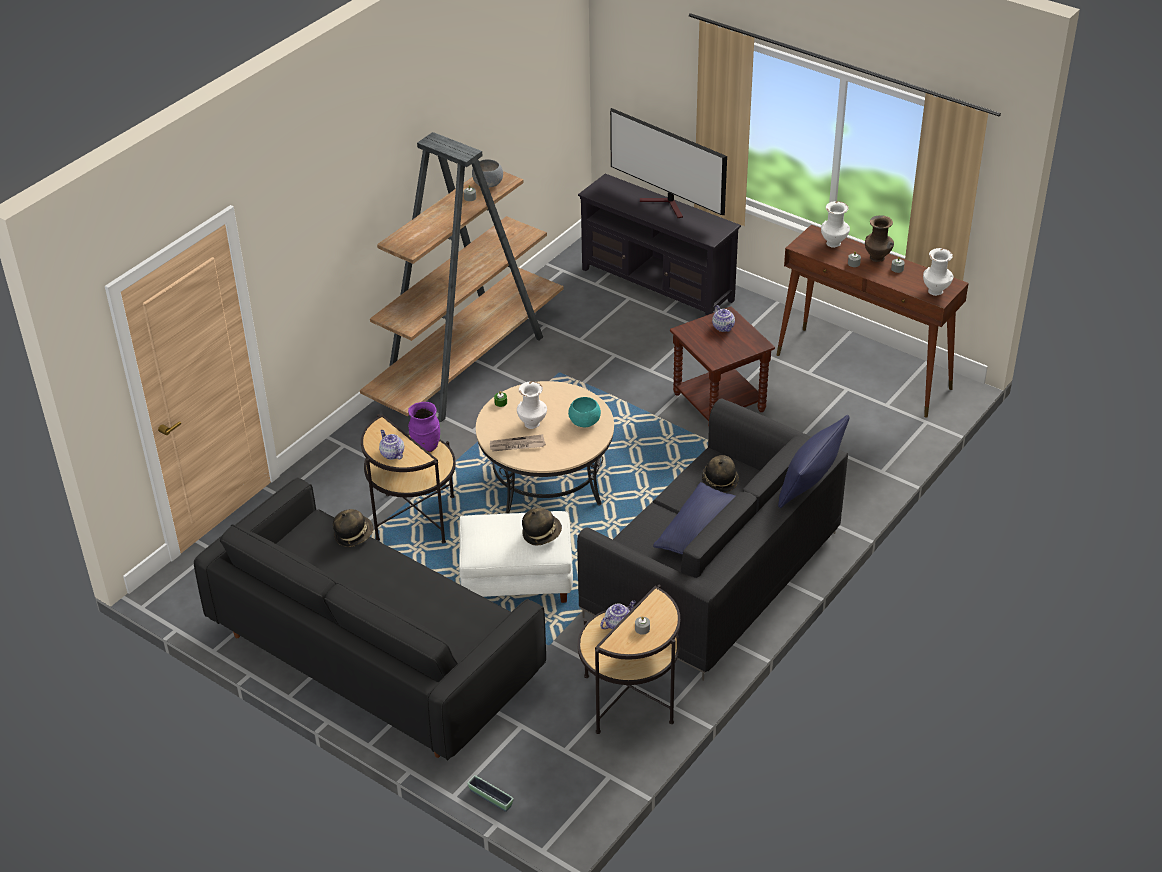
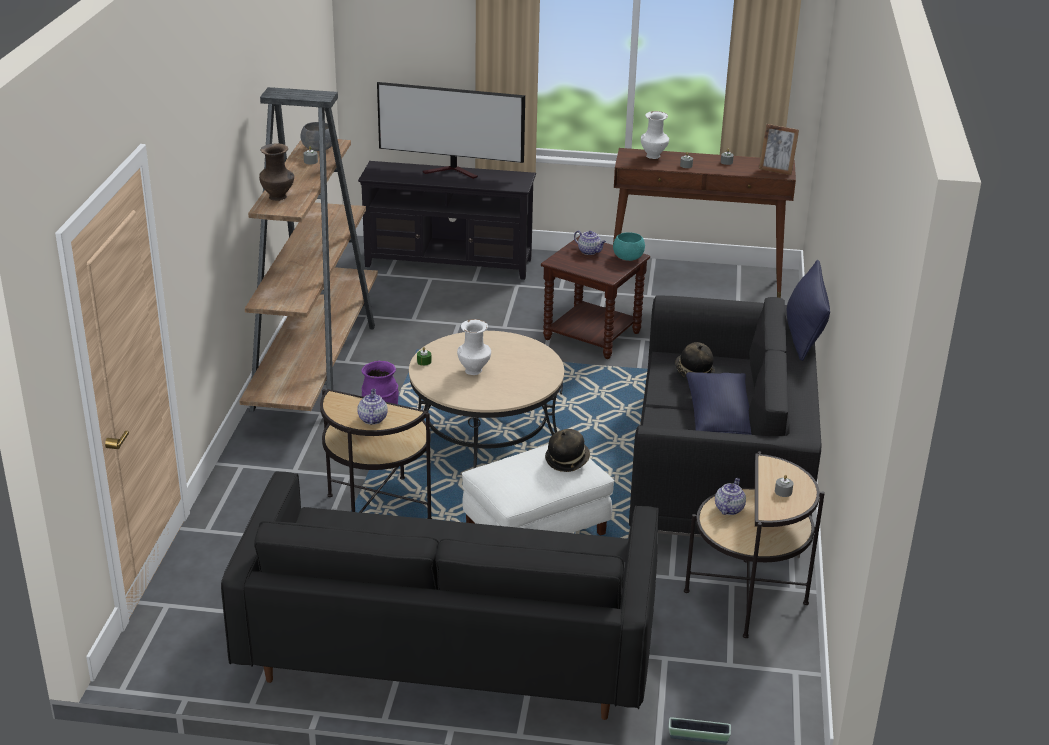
camera: 30 degrees left, 10 degrees down
hat [333,509,373,547] -> none
teapot [379,430,404,460] -> teapot turned 60 degrees clockwise [357,389,388,425]
newspaper [490,434,546,452] -> none
turquoise bowl [568,397,601,427] -> turquoise bowl moved to [613,232,645,261]
brown vase [865,215,894,262] -> brown vase moved to [259,143,294,201]
white vase [923,248,953,296] -> picture frame [759,124,799,175]

